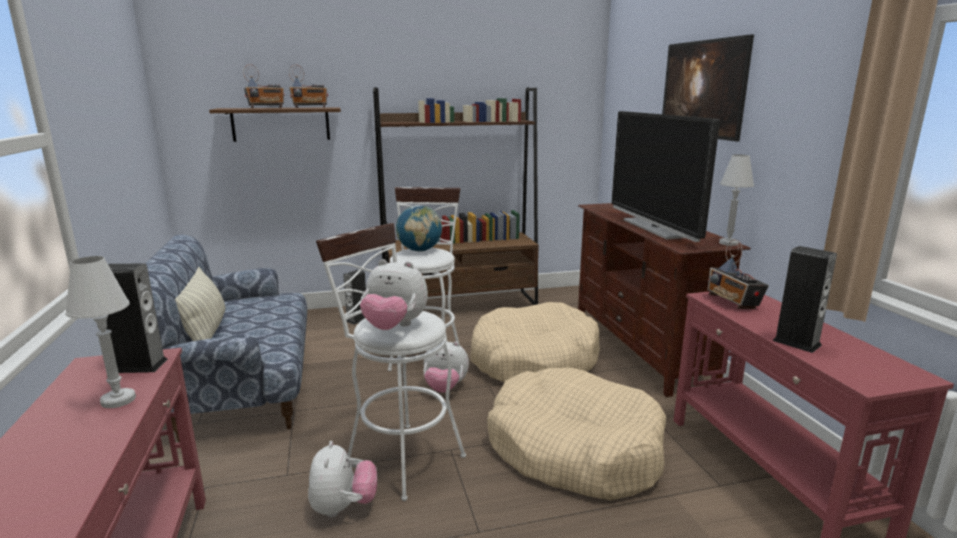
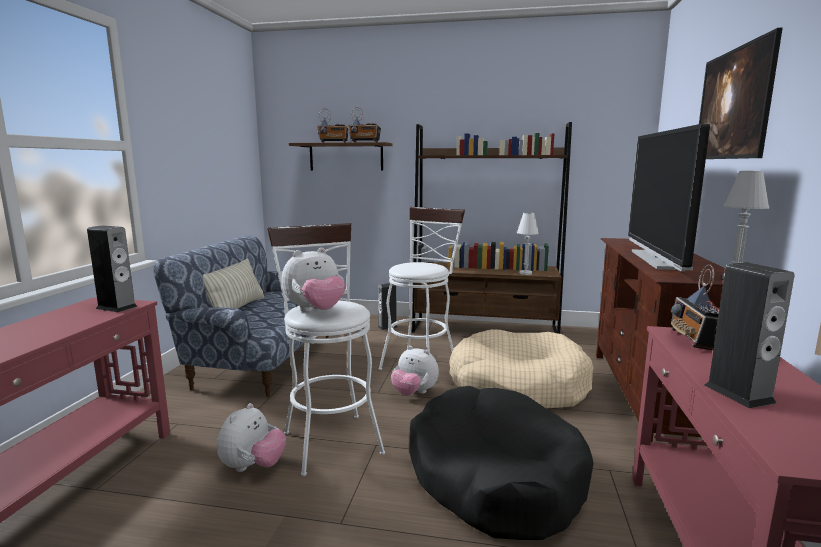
camera: 25 degrees right, 5 degrees down
white table lamp [65,256,136,408] -> white table lamp moved to [517,213,539,275]
plush toy [360,259,428,330] -> plush toy turned 75 degrees counterclockwise [282,248,345,312]
globe [396,205,442,252] -> none
beige dog bed [487,368,666,500] -> black dog bed [409,386,593,540]

